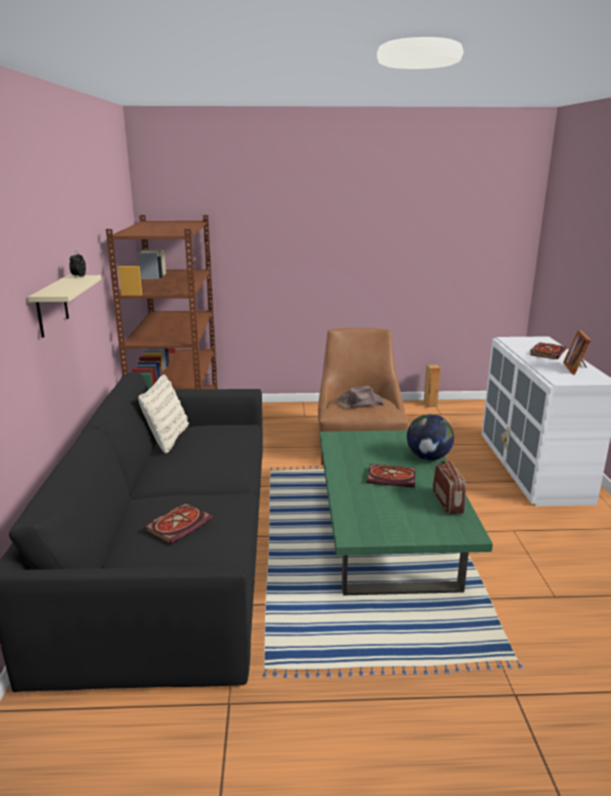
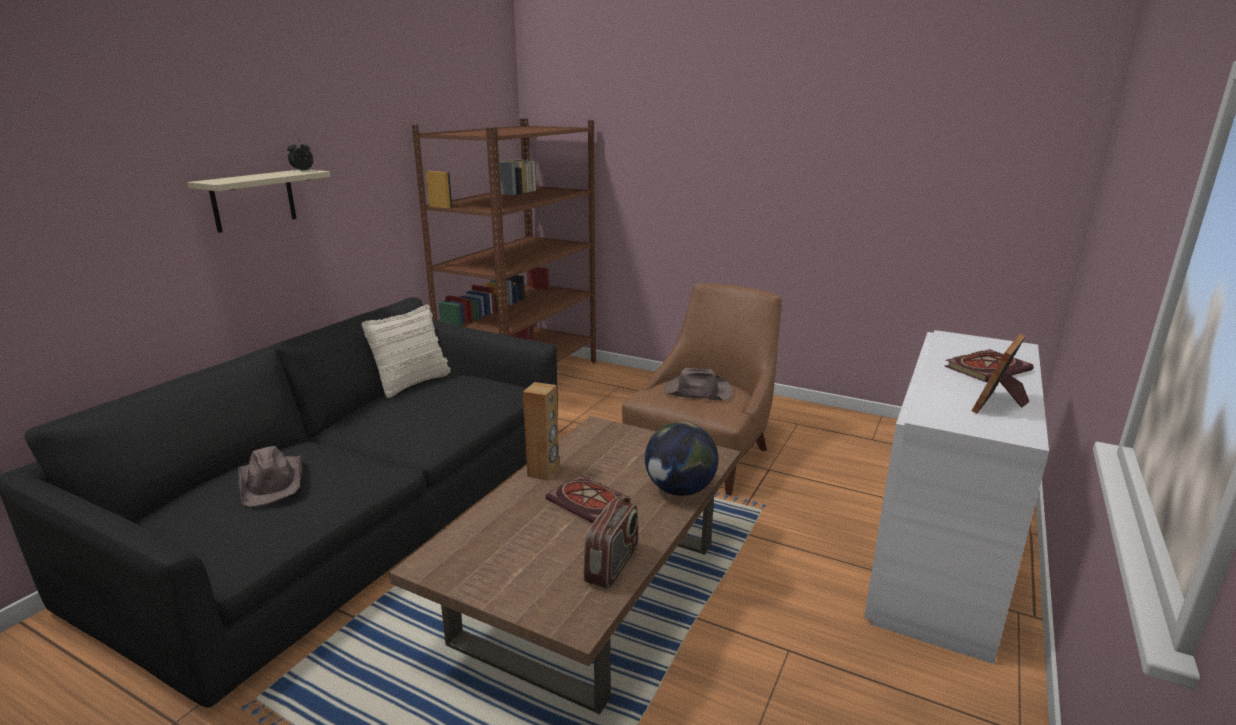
camera: 30 degrees right, 0 degrees up
book [144,503,213,544] -> brown hat [238,446,302,507]
green coffee table [320,430,493,595] -> brown coffee table [389,416,740,714]
brown speaker [424,364,441,407] -> brown speaker moved to [523,382,559,481]

